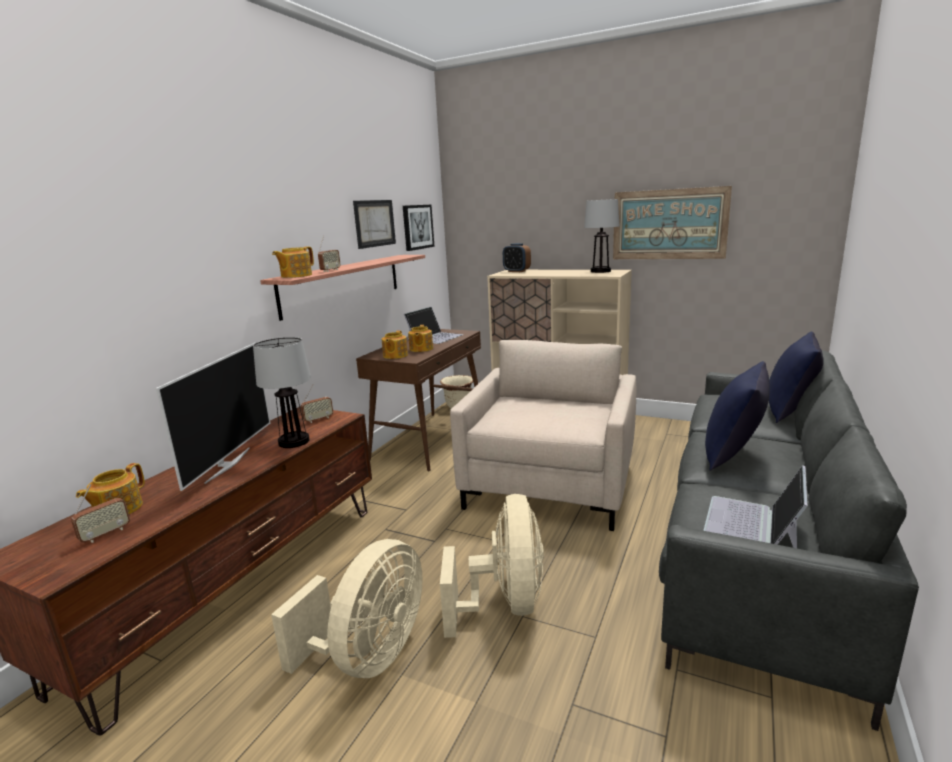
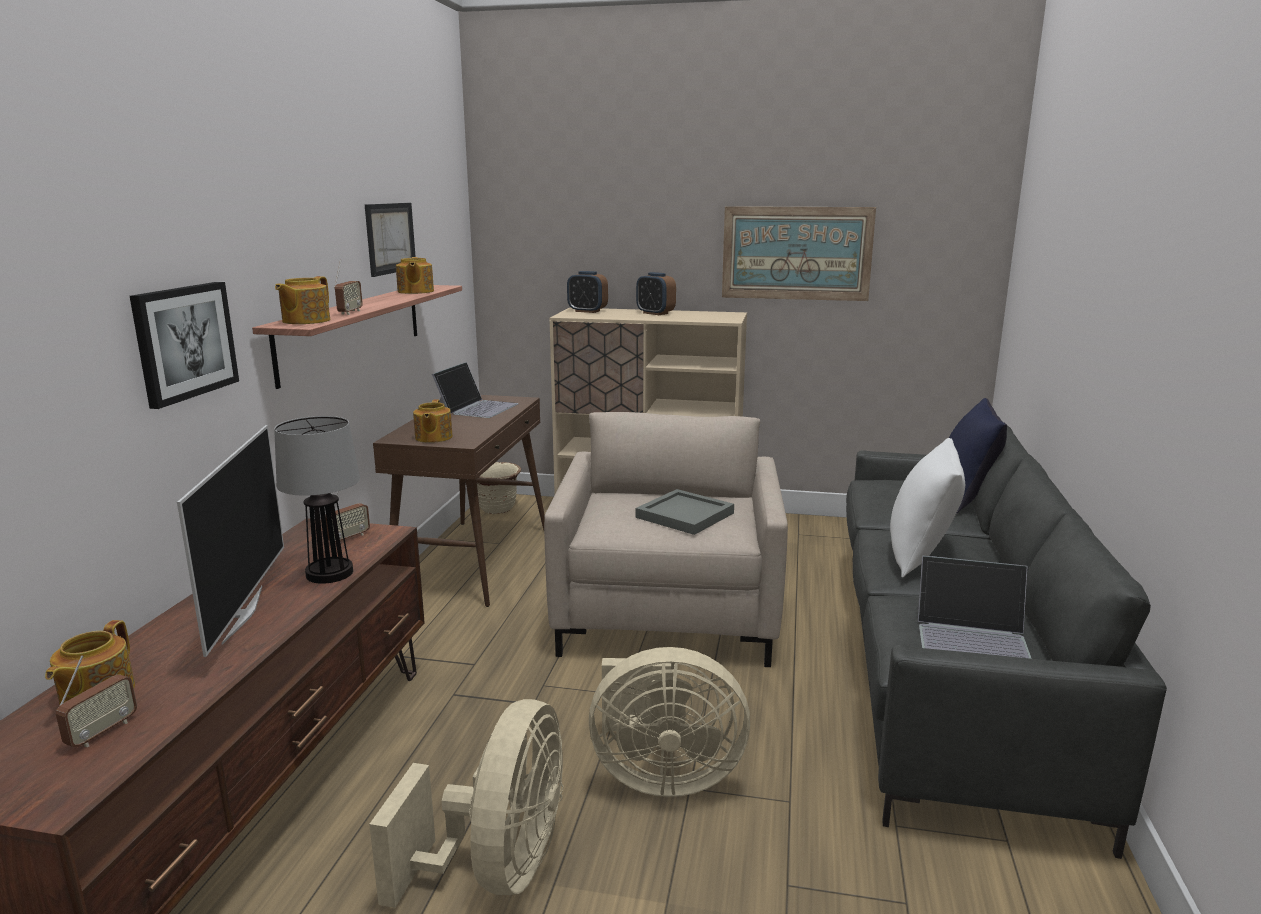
camera: 15 degrees left, 0 degrees up
picture [403,205,434,251] -> picture moved to [130,282,239,409]
teapot [408,325,433,352] -> teapot moved to [396,257,434,294]
beige fan [440,494,544,638] -> beige fan turned 105 degrees clockwise [589,647,750,797]
table lamp [584,199,619,273] -> none
laptop [703,465,807,548] -> laptop turned 90 degrees counterclockwise [917,556,1032,659]
blue pillow [705,361,770,471] -> white pillow [890,438,965,578]
none -> alarm clock [636,272,676,315]
none -> grey tray [636,489,734,535]

